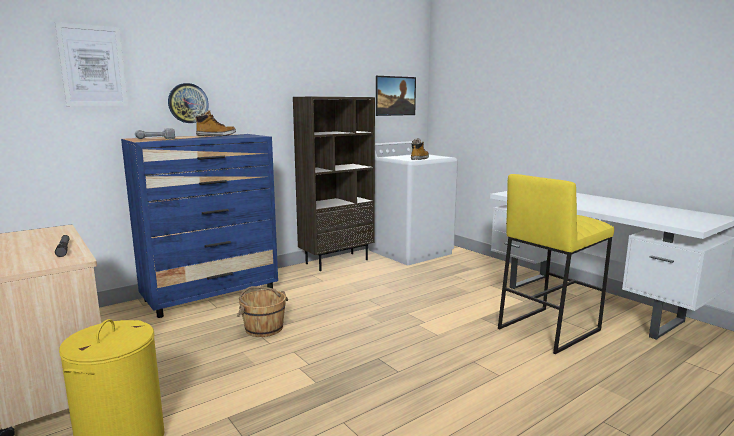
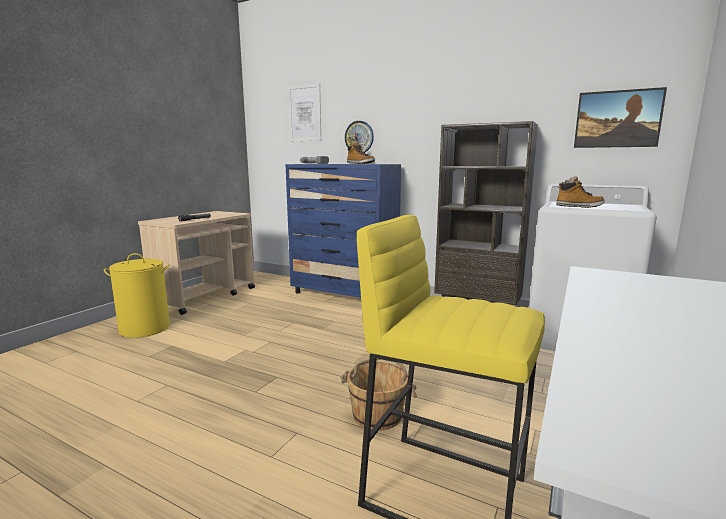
camera: 65 degrees right, 0 degrees up
brown bucket [237,286,288,337] -> brown bucket moved to [340,359,417,430]

